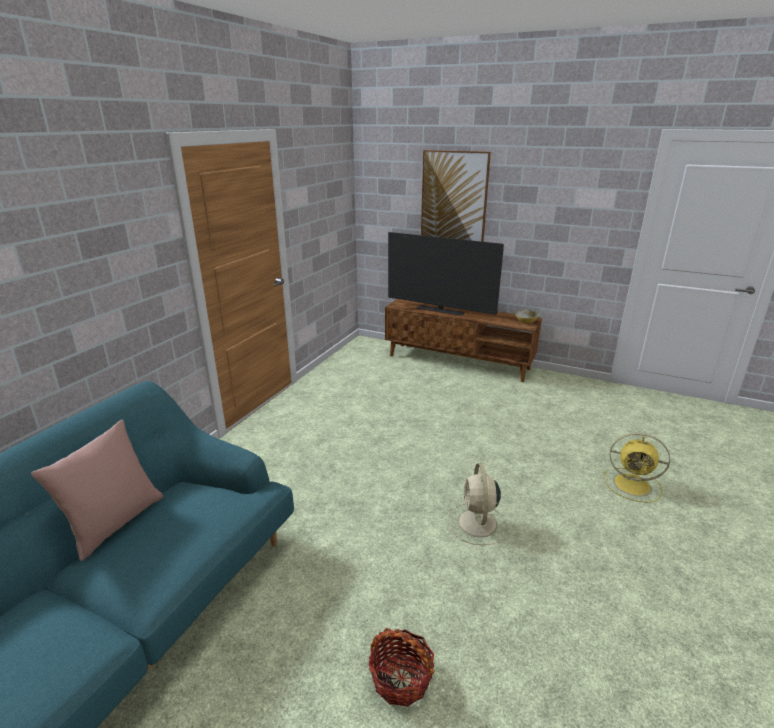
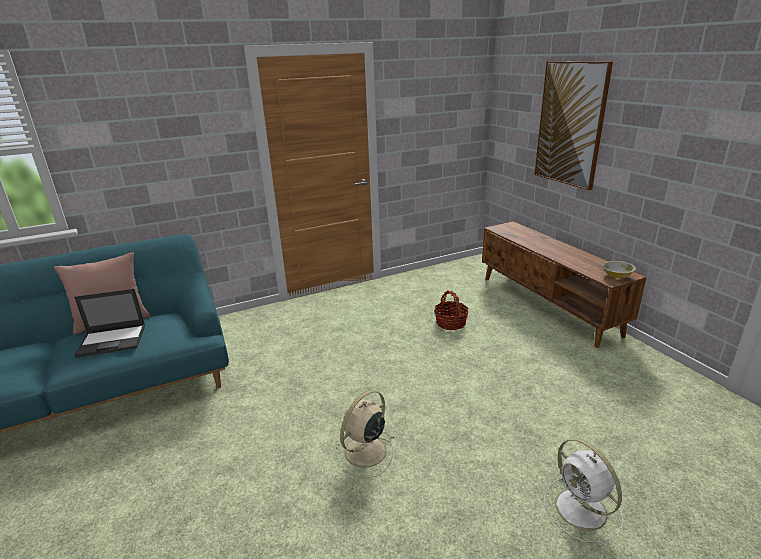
camera: 40 degrees right, 0 degrees up
basket [368,628,434,707] -> basket moved to [434,290,468,330]
television [388,232,504,316] -> none
yellow fan [603,433,670,503] -> white fan [544,438,623,543]
none -> laptop [74,289,145,358]

